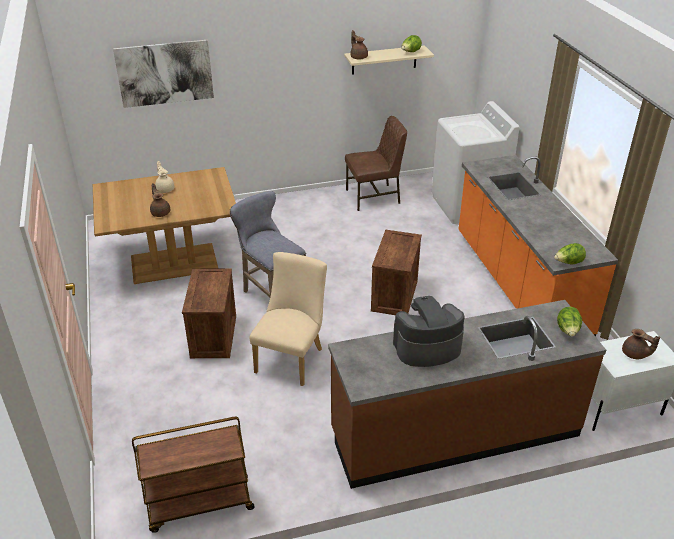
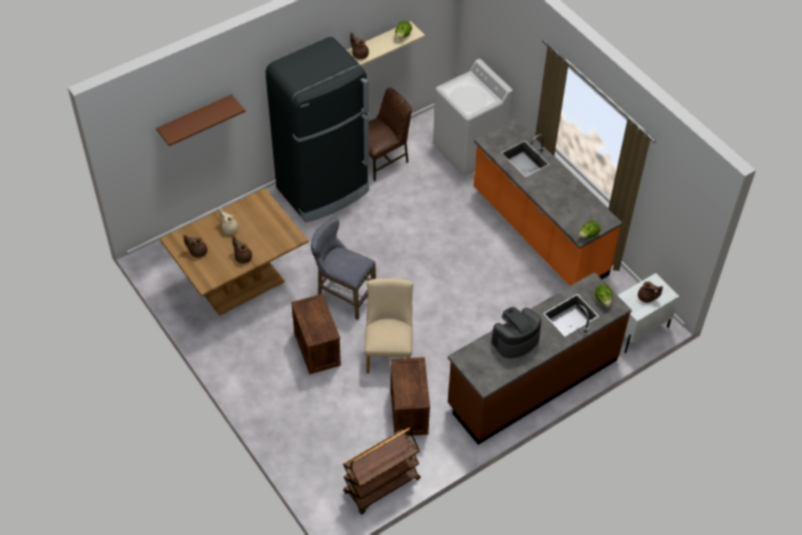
camera: 20 degrees left, 15 degrees up
picture [113,40,214,108] -> brown shelf [156,94,245,146]
crate [371,230,422,315] -> crate moved to [390,357,430,436]
none -> brown teapot [183,235,207,258]
none -> black fridge [266,37,369,222]

